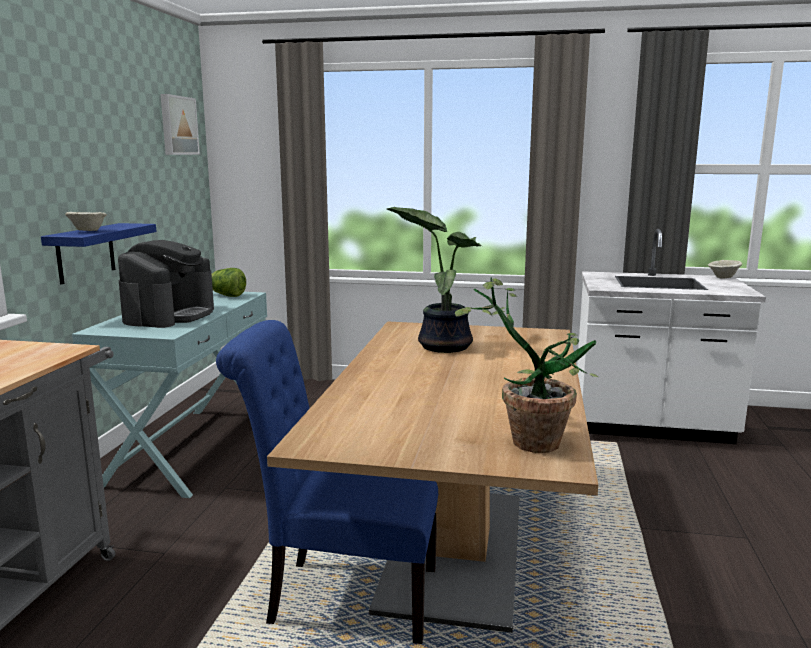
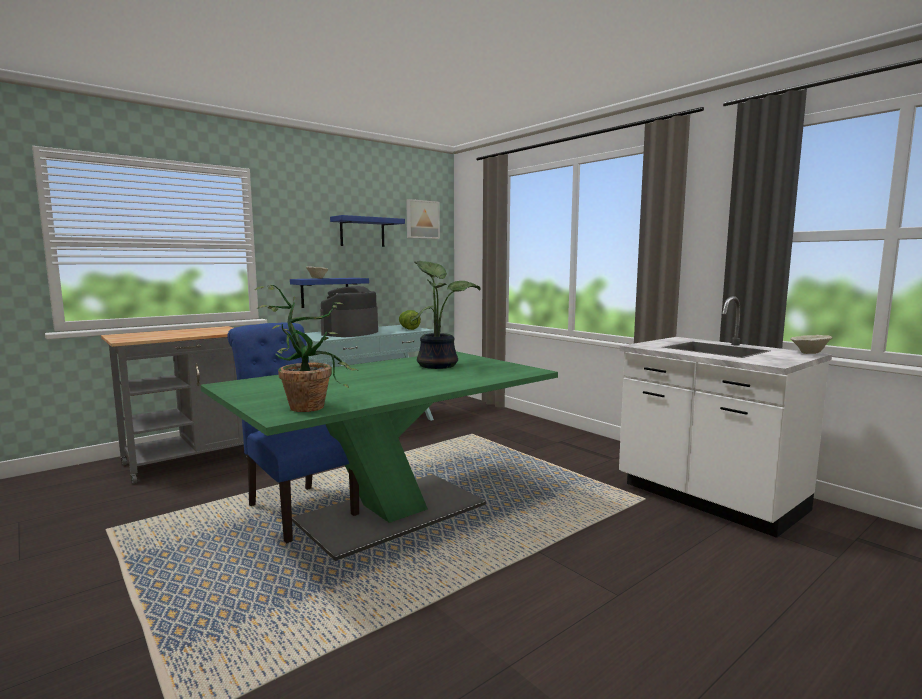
camera: 40 degrees right, 5 degrees down
coffee machine [118,240,214,328] -> coffee machine turned 150 degrees clockwise [320,286,378,337]
brown dining table [267,321,598,633] -> green dining table [201,351,558,561]
none -> blue shelf [330,215,405,247]

